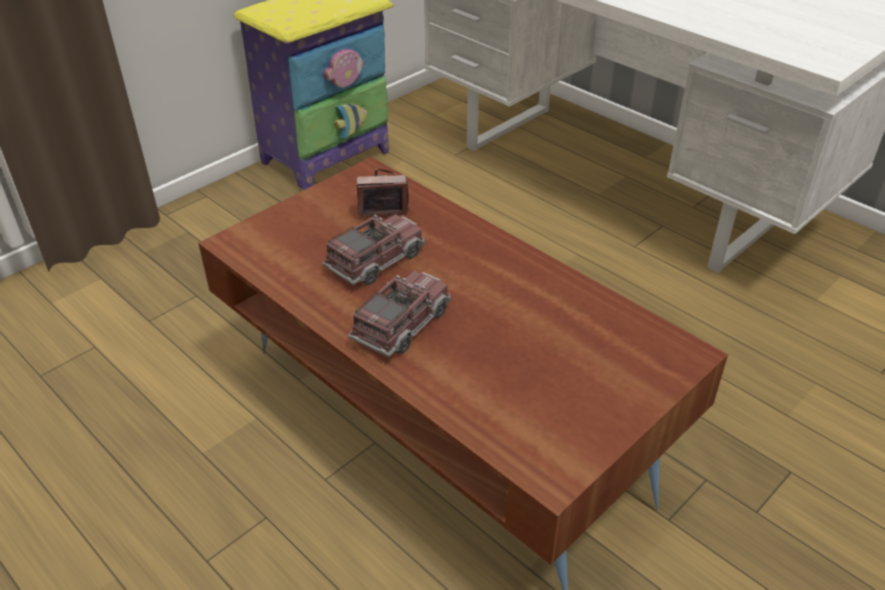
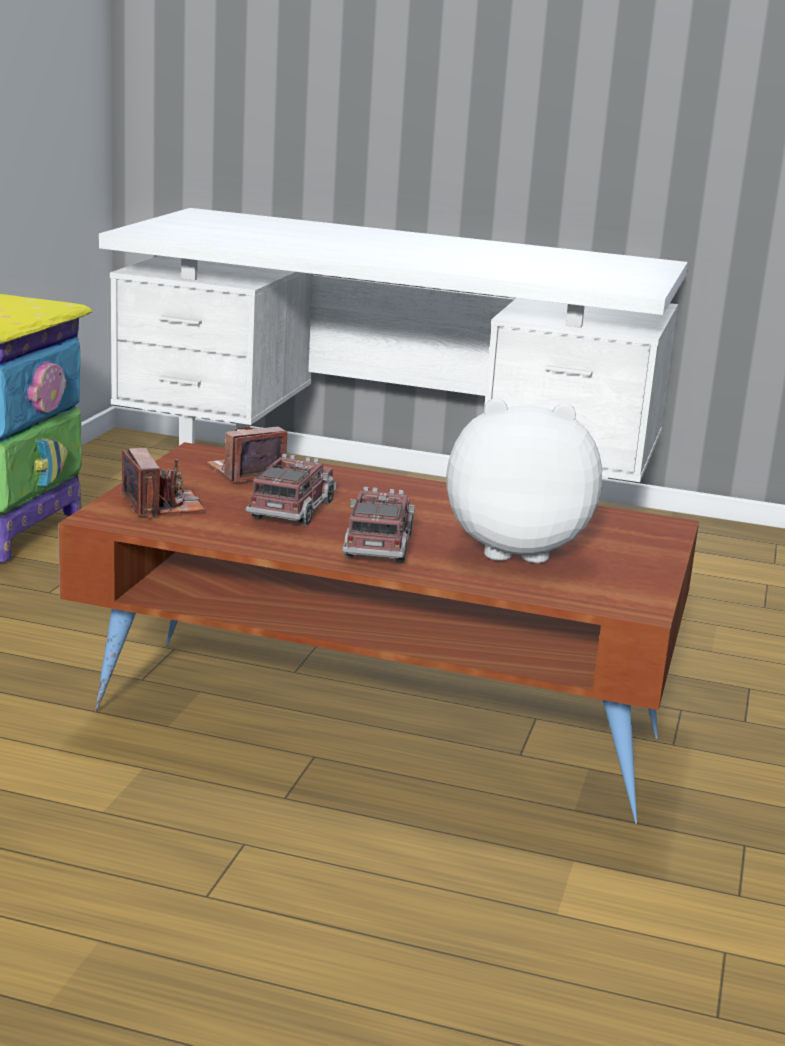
camera: 30 degrees left, 20 degrees down
none -> camera [122,448,204,518]
none -> plush toy [446,398,602,563]

